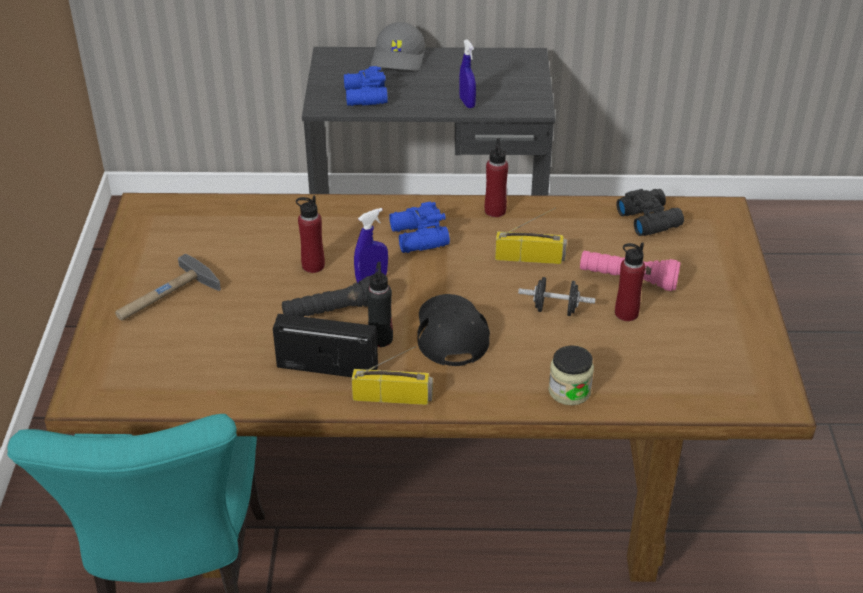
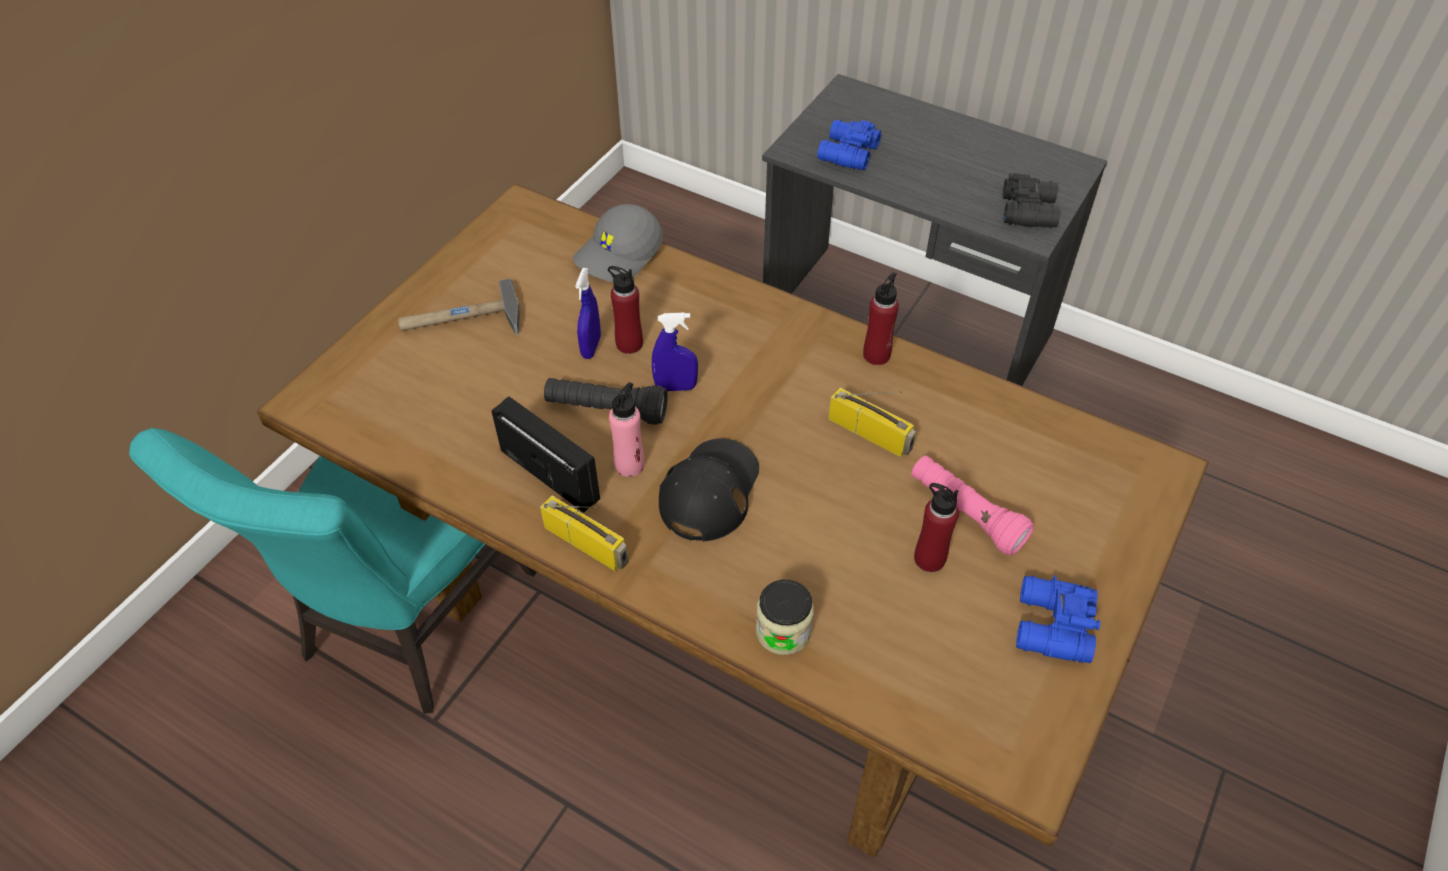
camera: 30 degrees right, 10 degrees up
black bottle [366,262,393,347] -> pink bottle [609,382,644,477]
grey cap [371,22,425,71] -> grey cap moved to [573,204,663,282]
blue binoculars [389,202,450,253] -> blue binoculars moved to [1016,575,1101,663]
blue spray bottle [459,39,476,108] -> blue spray bottle moved to [575,268,601,359]
black dumbbell [518,277,596,316] -> none
black binoculars [616,189,684,236] -> black binoculars moved to [1003,173,1060,228]

